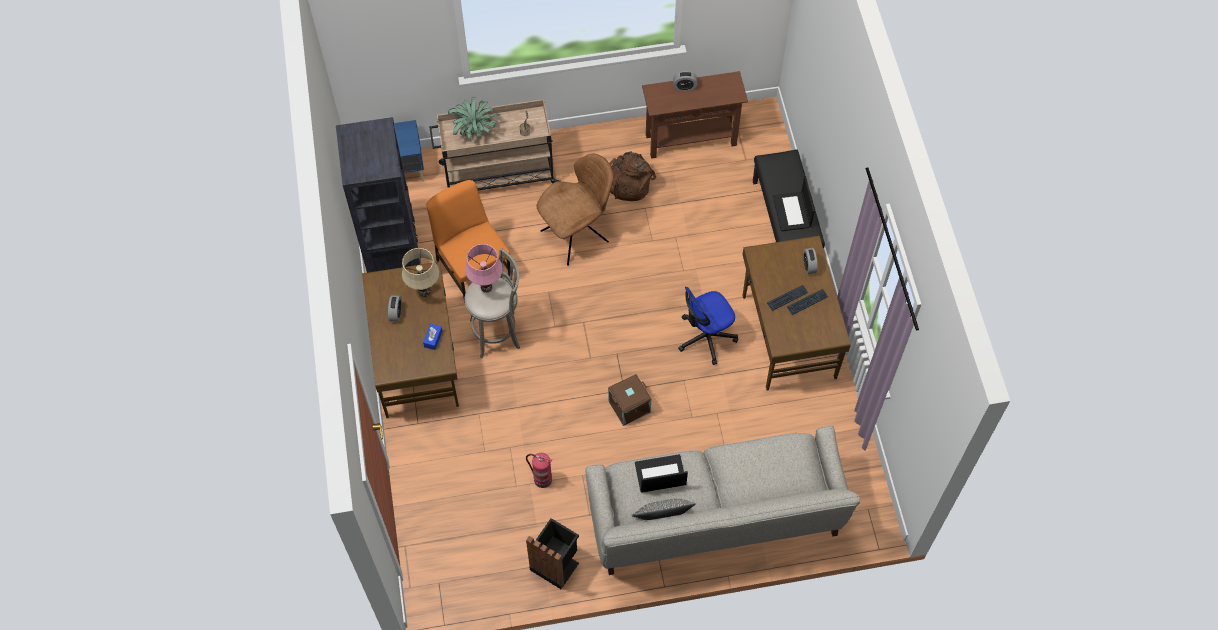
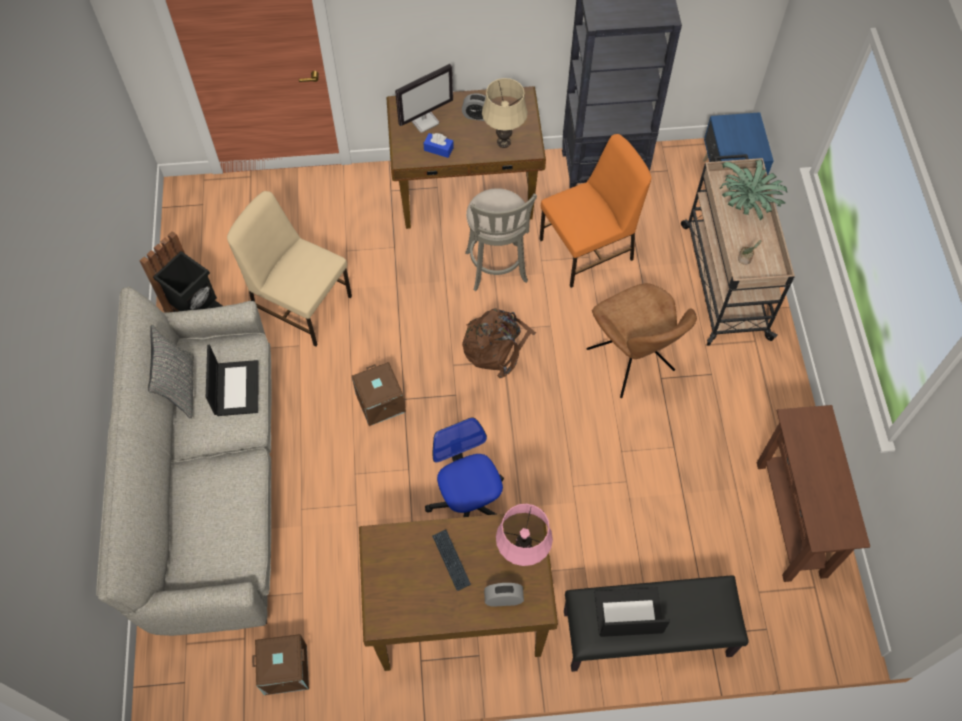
camera: 95 degrees right, 0 degrees up
pink table lamp [465,244,503,293] -> pink table lamp moved to [496,504,553,566]
fire extinguisher [526,453,552,488] -> beige chair [227,191,352,347]
brown backpack [609,152,656,201] -> brown backpack moved to [462,308,536,378]
alarm clock [673,71,697,91] -> none
keyboard [787,289,828,315] -> none
none -> brown storage box [252,634,309,695]
none -> monitor [395,64,453,133]

